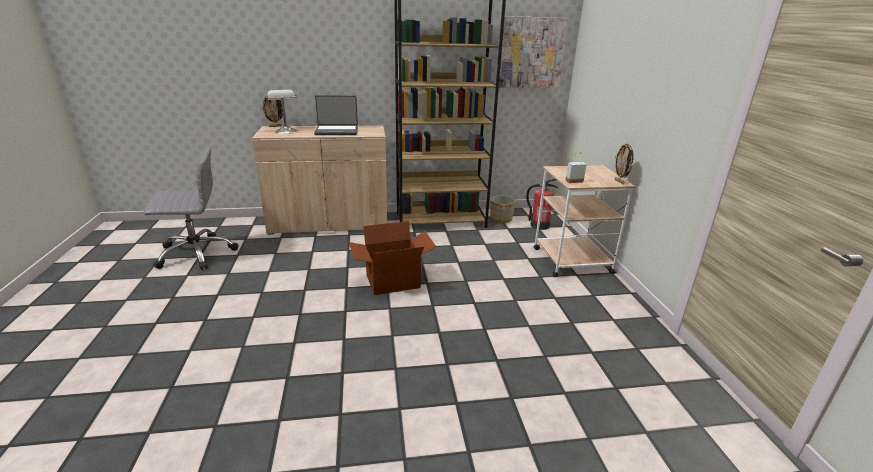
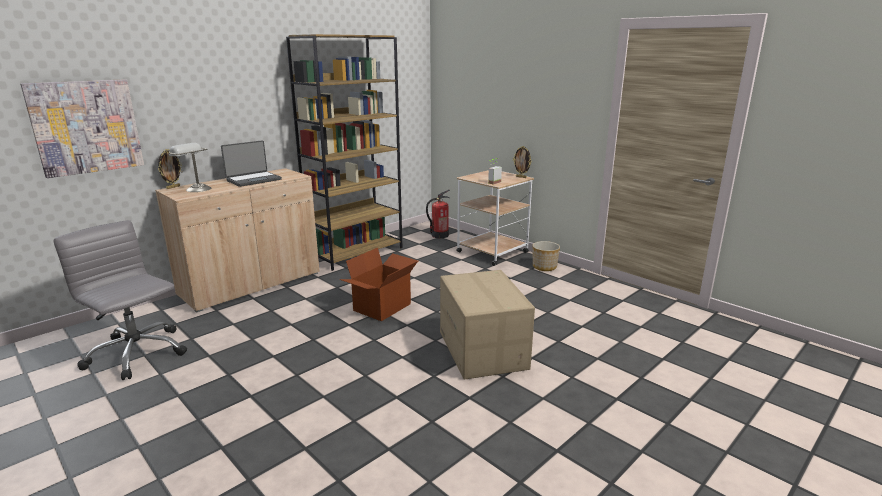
camera: 35 degrees left, 5 degrees down
grey office chair [144,147,238,270] -> grey office chair turned 90 degrees counterclockwise [53,220,187,380]
planter [490,195,516,223] -> planter moved to [532,241,560,271]
picture [499,16,568,88] -> picture moved to [20,79,144,178]
none -> cardboard box [440,270,535,380]

